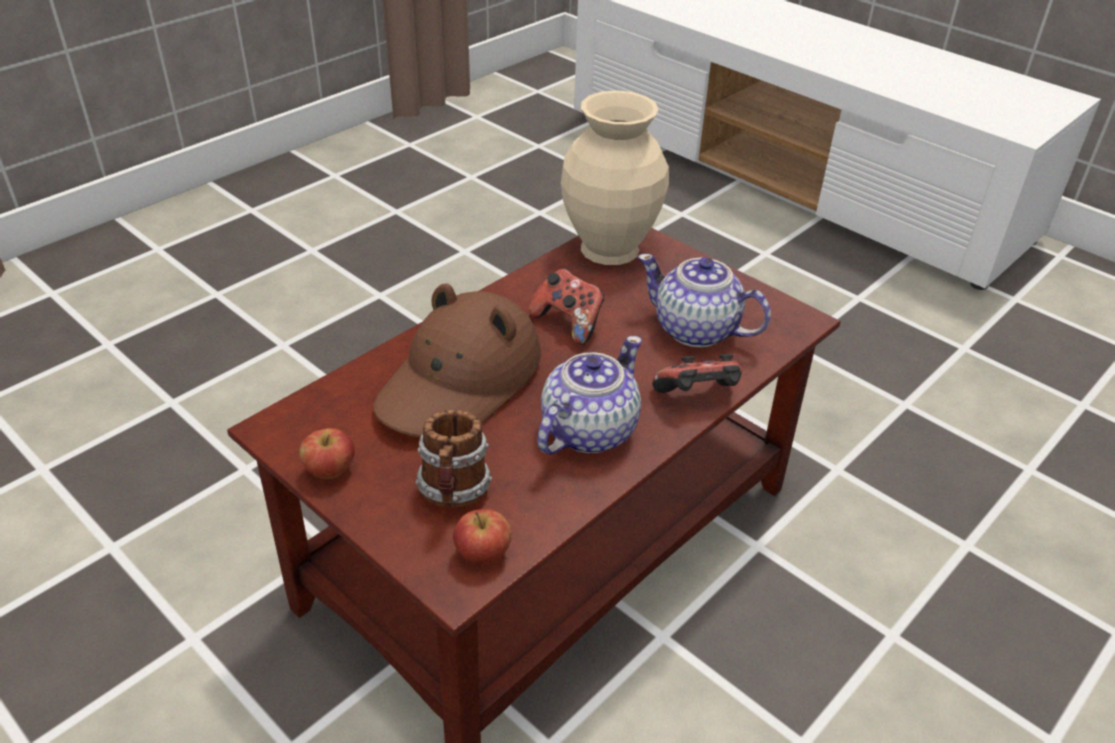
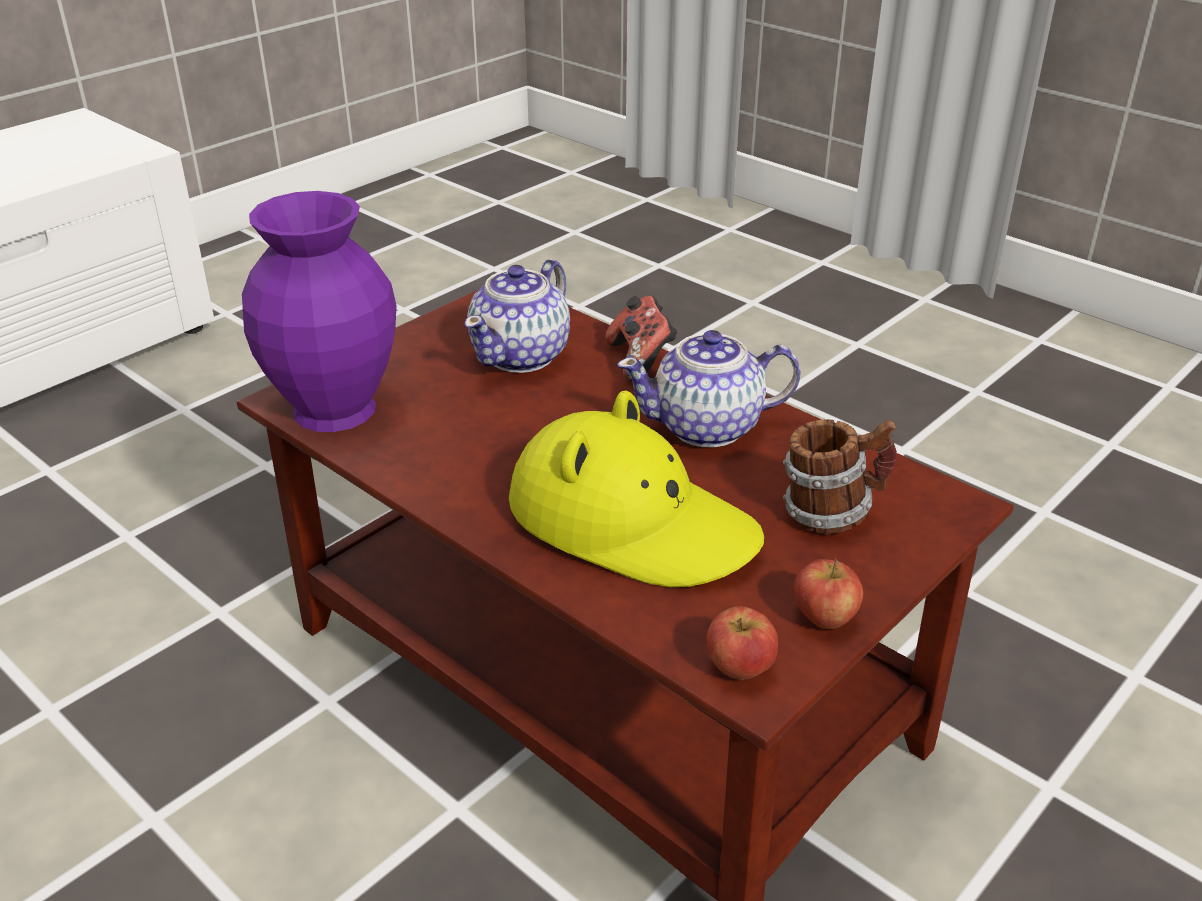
camera: 90 degrees left, 5 degrees down
brown hat [373,284,541,437] -> yellow hat [509,391,764,587]
apple [453,509,512,563] -> apple moved to [707,606,778,680]
game controller [529,268,604,345] -> none
teapot [537,336,642,455] -> teapot turned 45 degrees counterclockwise [617,330,801,447]
beige vase [561,90,669,265] -> purple vase [242,191,397,432]

